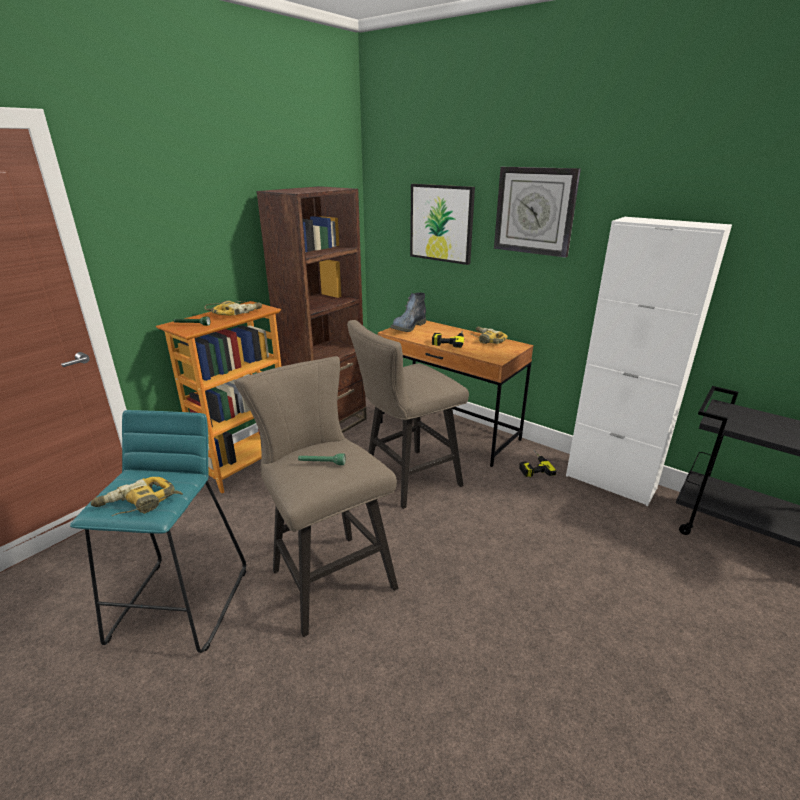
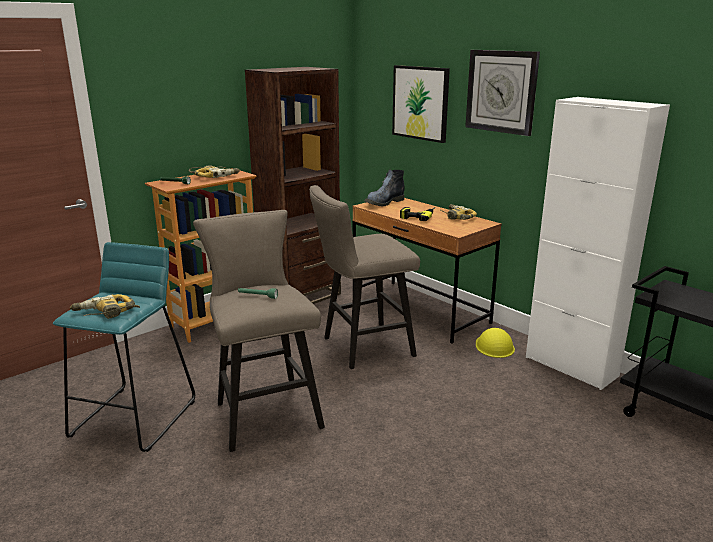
camera: 10 degrees right, 5 degrees down
power drill [519,450,557,477] -> yellow hard hat [476,328,515,358]

